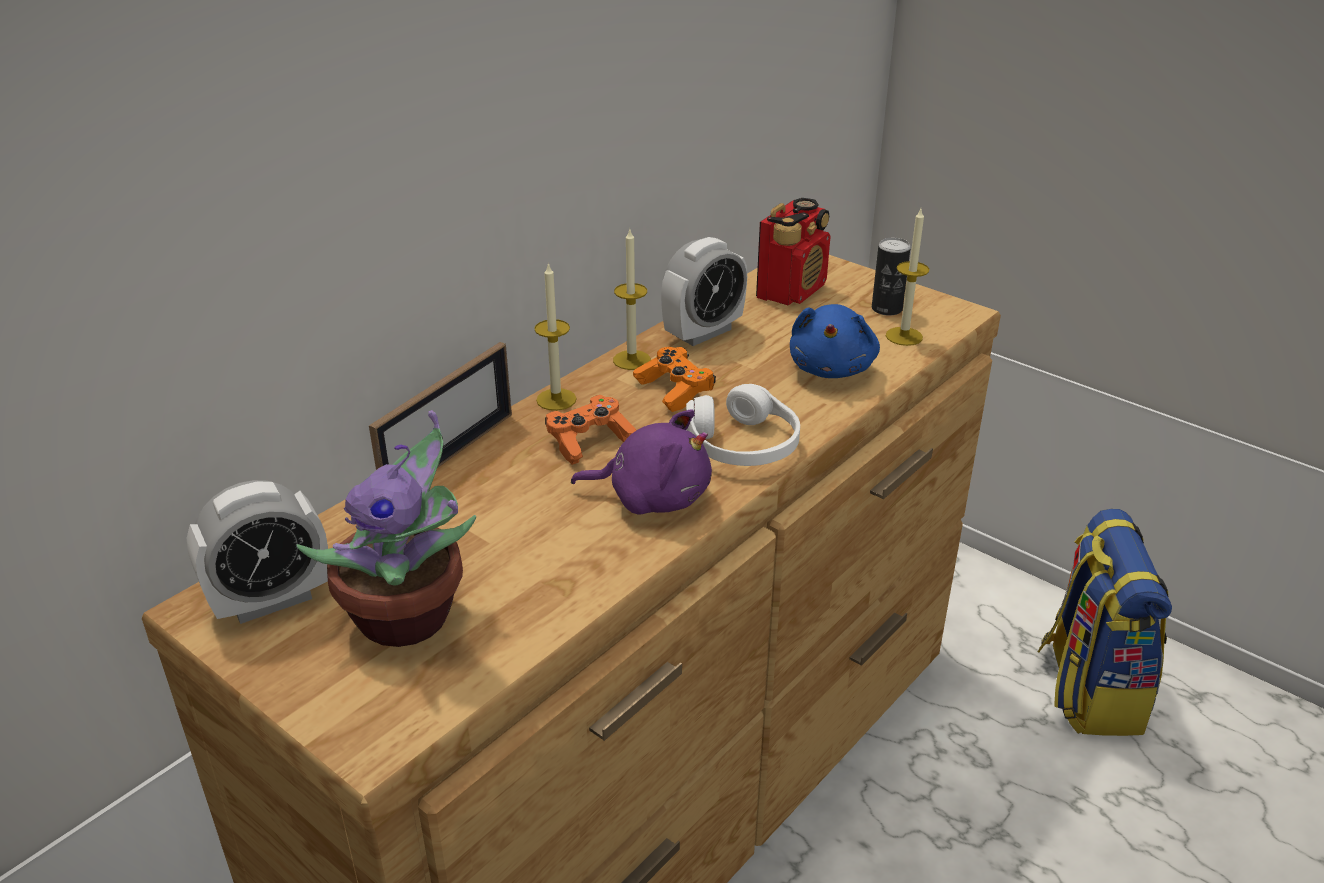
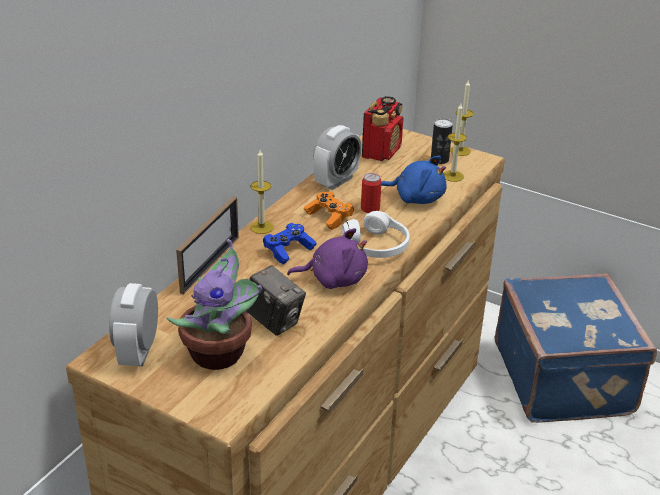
camera: 10 degrees left, 0 degrees up
alarm clock [187,480,328,624] -> alarm clock turned 135 degrees clockwise [109,283,158,366]
orange game controller [545,395,636,465] -> blue game controller [263,223,317,264]
candle [613,230,651,370] -> candle moved to [450,79,474,156]
blue plush toy [790,304,880,378] -> blue plush toy turned 75 degrees counterclockwise [381,156,447,204]
backpack [1038,509,1172,736] -> blue suitcase [495,273,657,423]
none -> camera [246,265,306,336]
none -> can [361,173,382,213]

